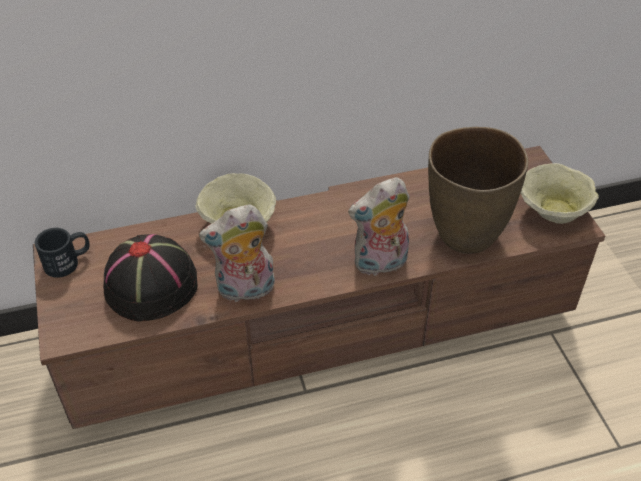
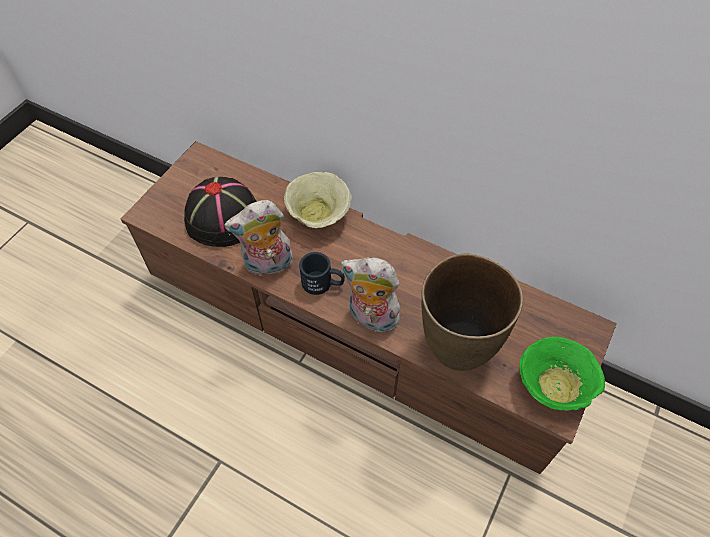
camera: 45 degrees right, 10 degrees up
black mug [35,228,90,278] -> black mug moved to [299,252,345,295]
plush toy [199,204,275,302] -> plush toy turned 45 degrees counterclockwise [224,200,293,277]
beige bowl [521,163,599,224] -> green bowl [519,337,605,411]

